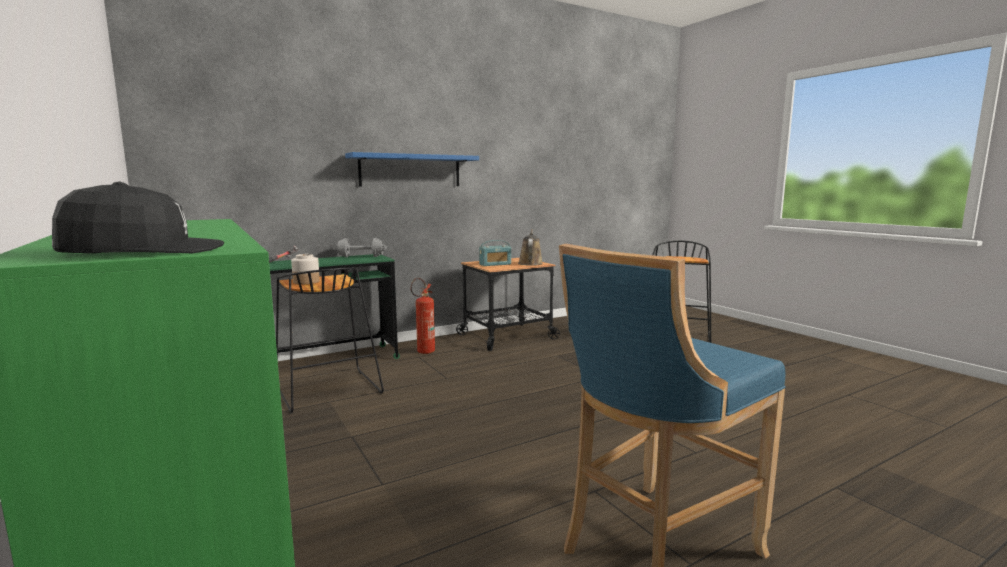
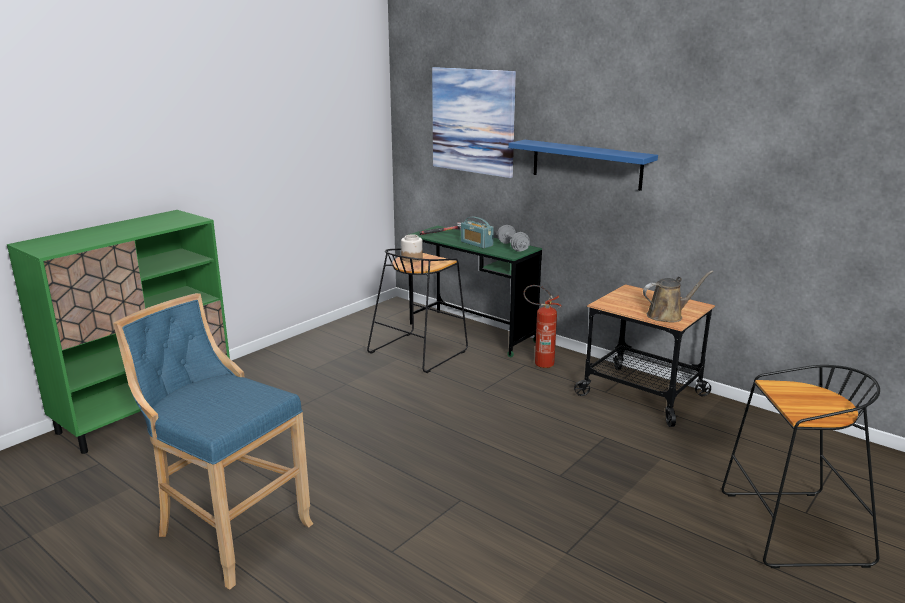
camera: 70 degrees right, 10 degrees up
black cap [52,182,224,253] -> none
radio [479,240,511,266] -> radio moved to [461,216,494,248]
none -> picture [432,67,516,178]

